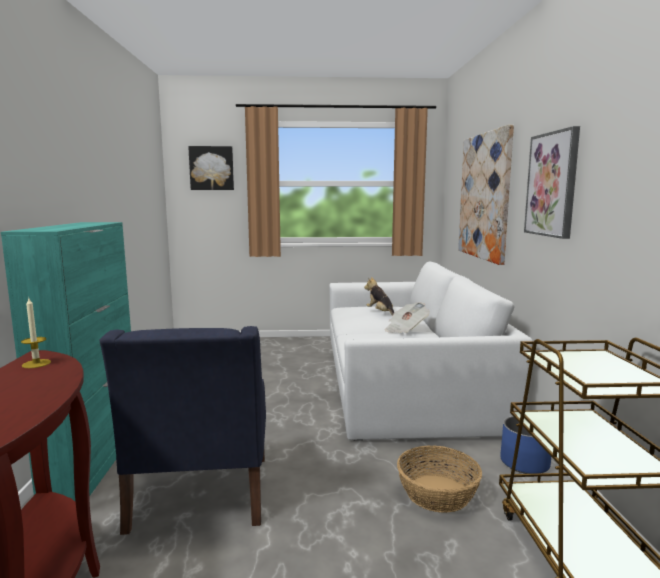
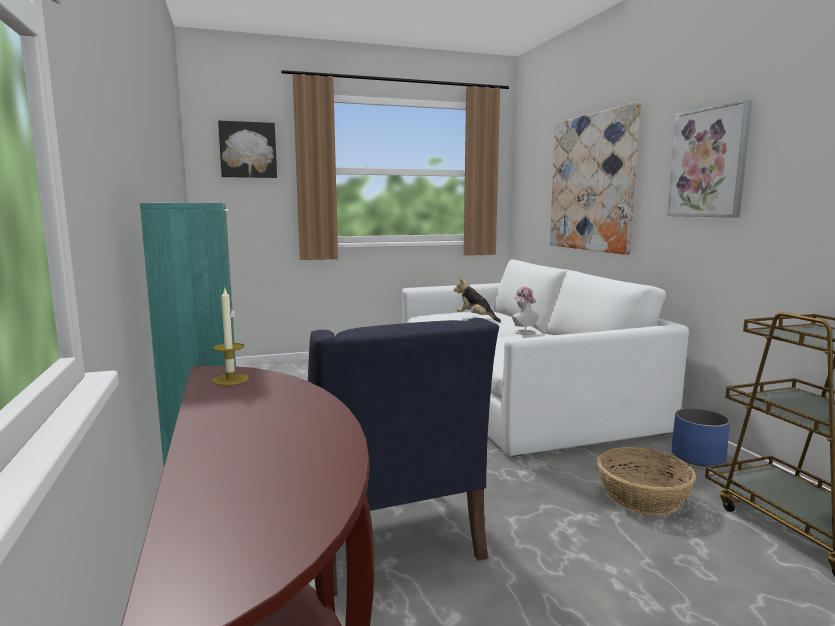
camera: 15 degrees left, 0 degrees up
newspaper [385,302,430,333] -> hat [512,286,539,335]

